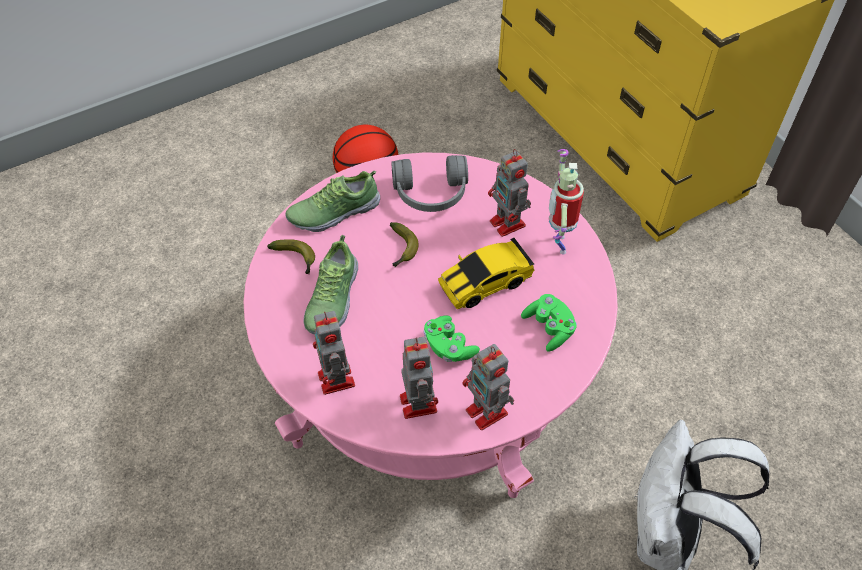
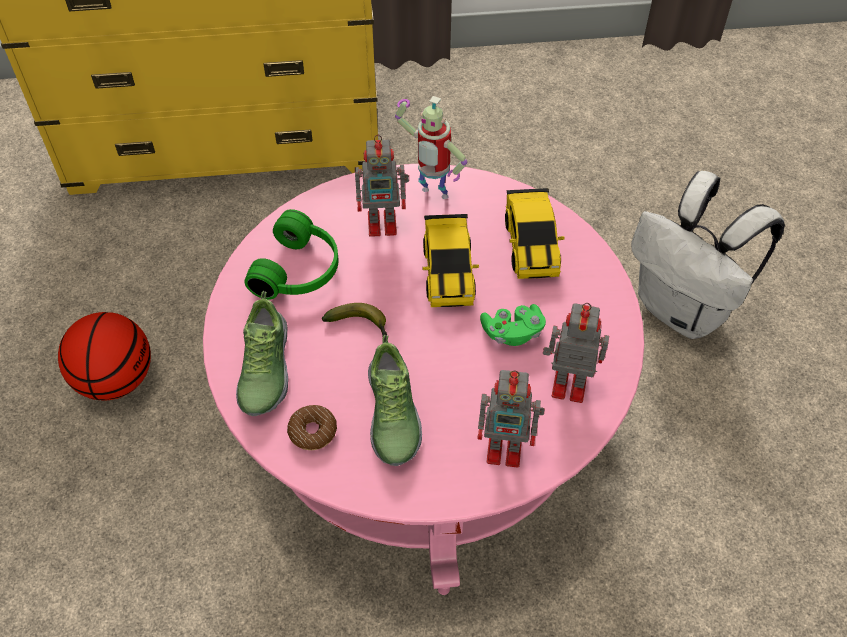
camera: 65 degrees left, 0 degrees up
banana [267,239,315,274] -> donut [287,405,337,450]
shoe [303,235,358,334] -> shoe turned 45 degrees clockwise [368,335,422,466]
grey headphones [391,155,468,212] -> green headphones [244,209,339,300]
toy robot [462,344,514,430] -> none
green game controller [521,294,577,351] -> toy car [505,188,565,279]

